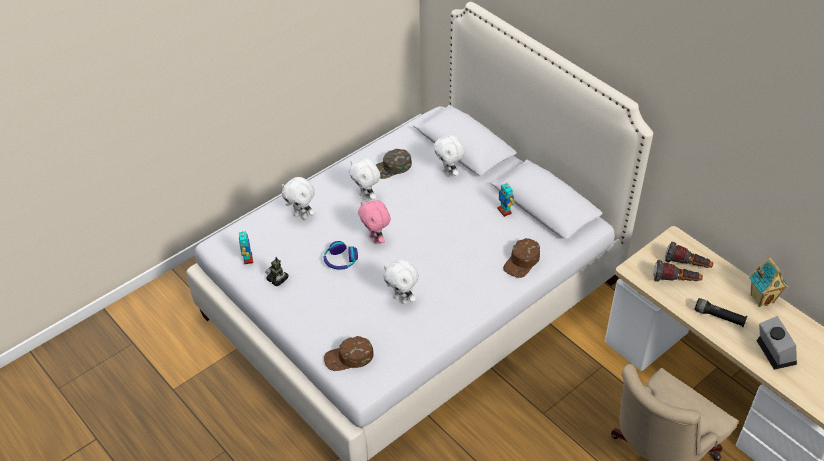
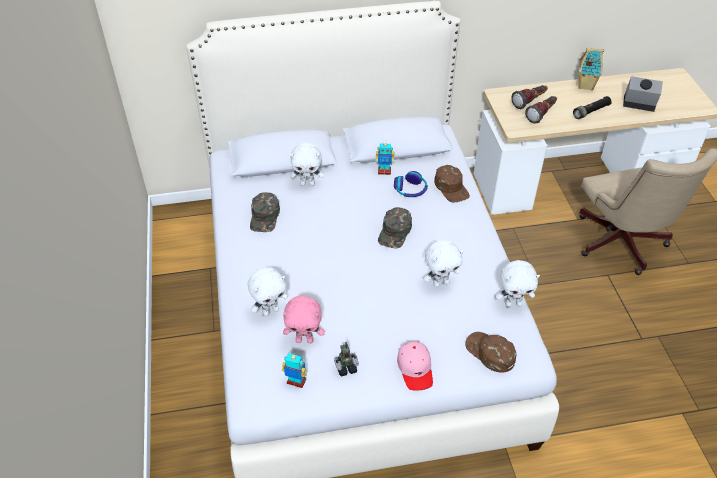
camera: 60 degrees left, 0 degrees up
headphones [323,241,358,270] -> headphones moved to [394,171,428,197]
brown cap [324,336,374,371] -> brown cap turned 120 degrees clockwise [465,332,517,372]
white plush toy [349,159,381,202] -> white plush toy moved to [496,260,540,307]
pink plush toy [358,200,391,244] -> pink plush toy moved to [283,295,325,343]
none -> green cap [378,207,412,249]
none -> pink cap [397,341,433,391]

